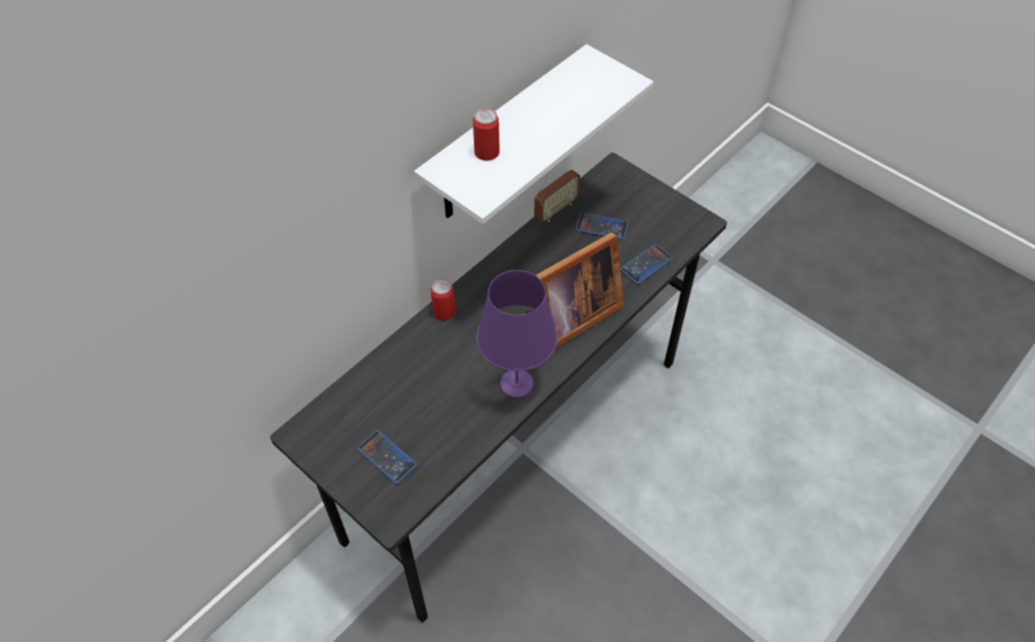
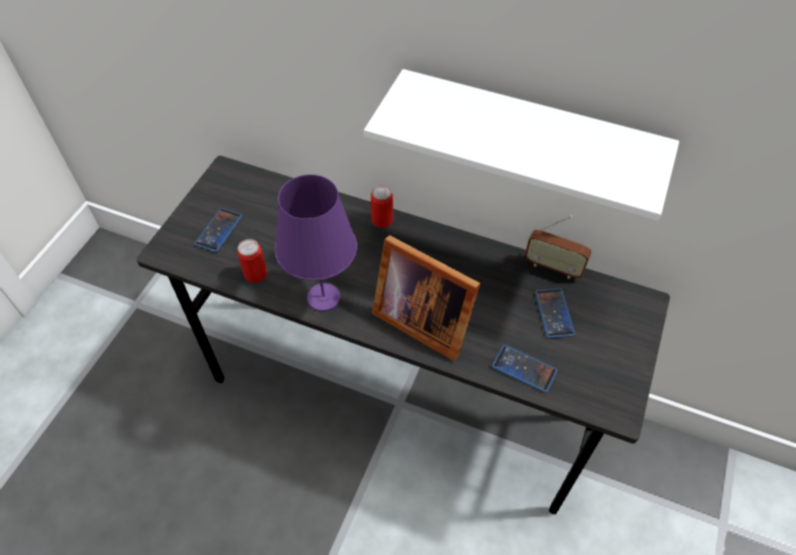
camera: 70 degrees right, 0 degrees up
can [473,108,500,161] -> can moved to [237,239,267,283]

